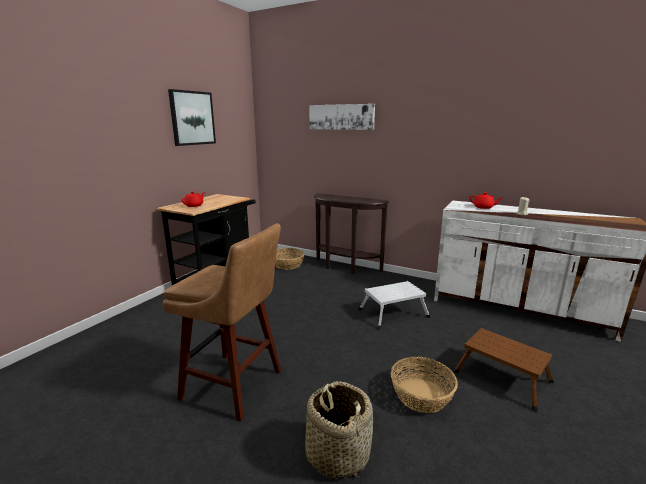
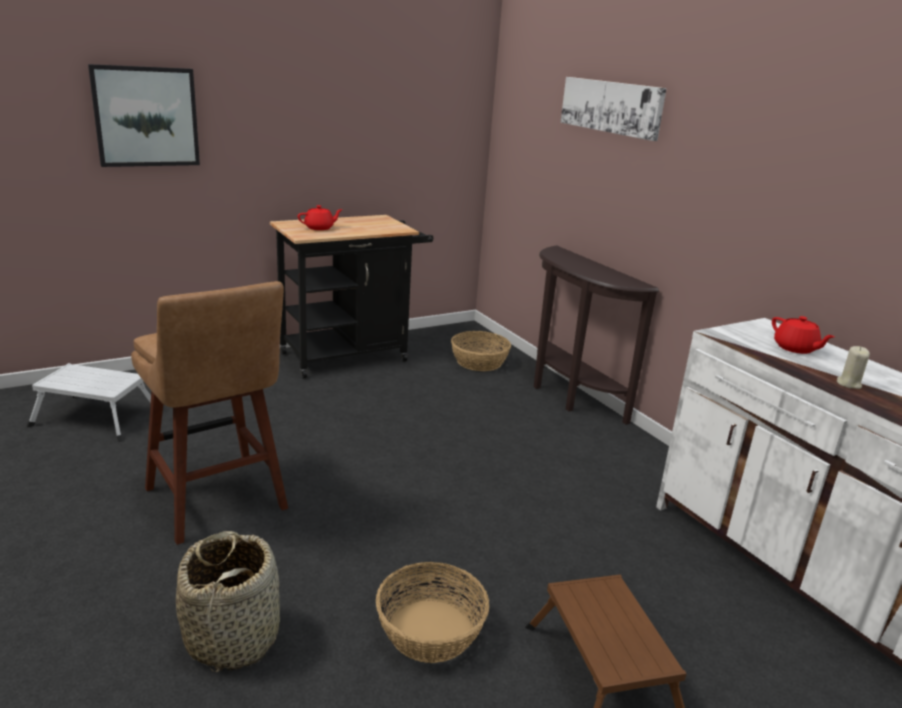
camera: 30 degrees right, 5 degrees up
picture [168,89,216,146] -> picture moved to [88,64,200,167]
white step ladder [358,281,431,330] -> white step ladder moved to [27,363,151,442]

